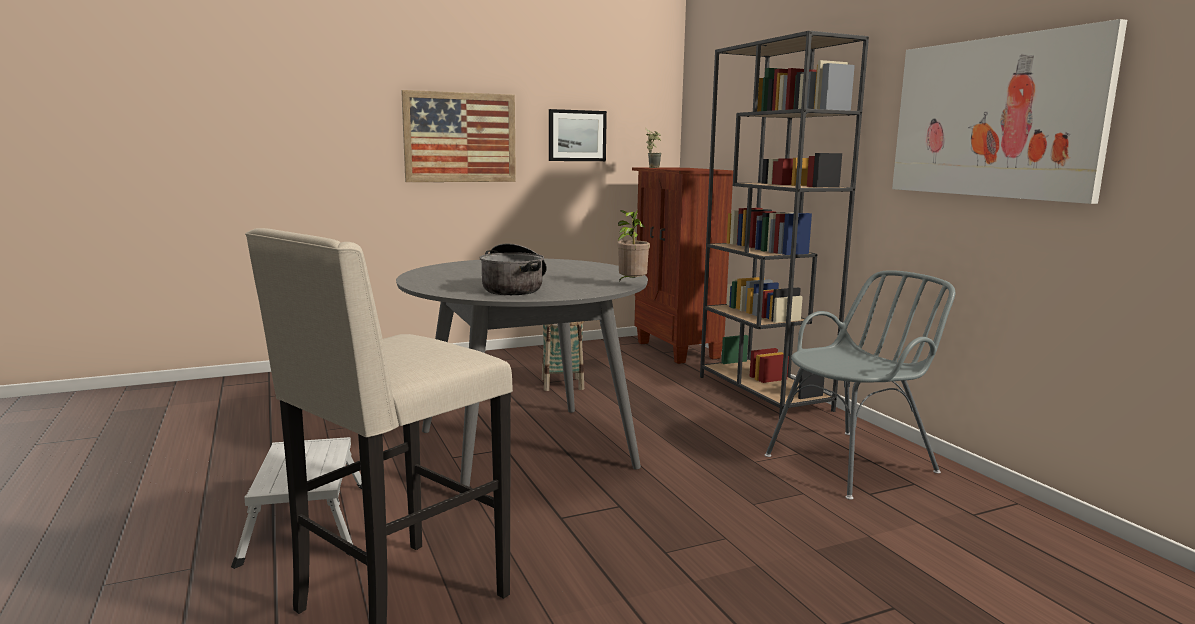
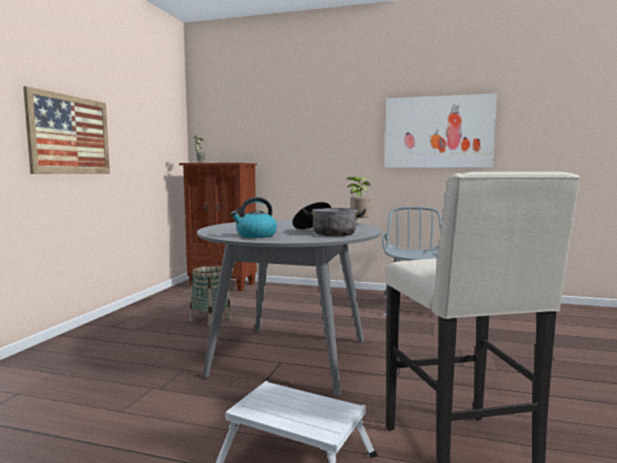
camera: 50 degrees left, 5 degrees down
picture [549,109,607,161] -> none
bookcase [700,31,869,418] -> none
none -> kettle [231,197,277,238]

